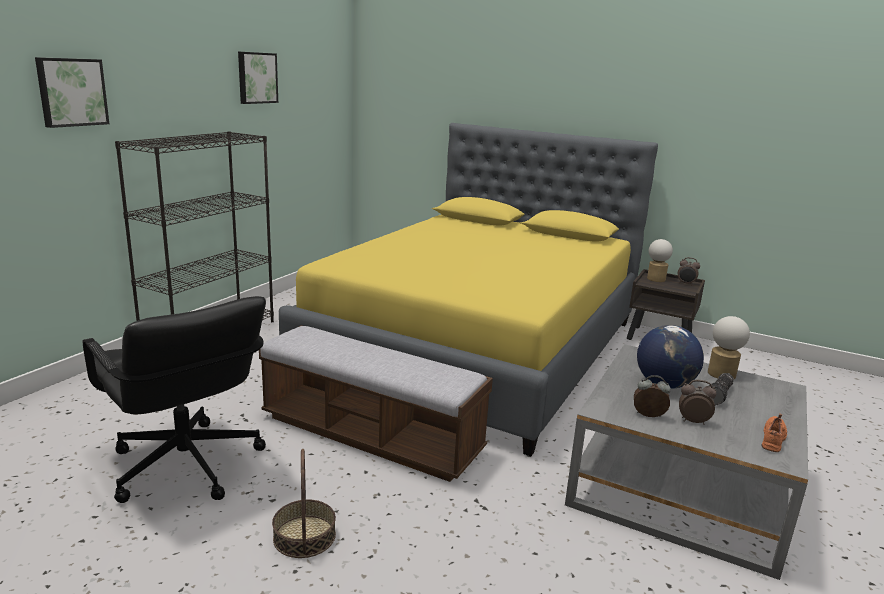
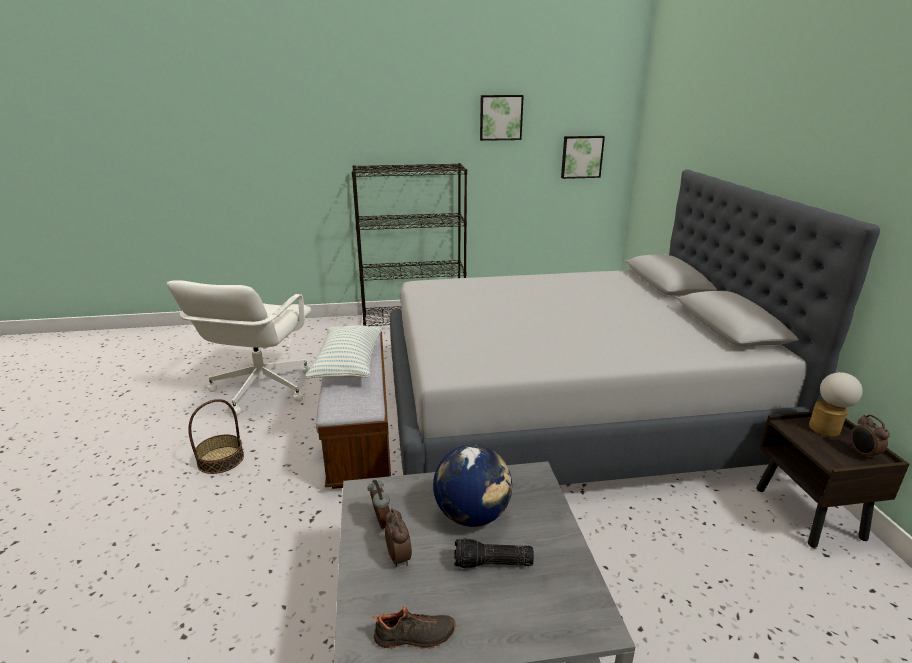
camera: 55 degrees right, 5 degrees up
picture [35,57,109,128] -> picture moved to [561,136,605,179]
black office chair [83,296,266,503] -> white office chair [167,280,311,415]
yellow bed [279,123,658,456] -> grey bed [390,169,880,485]
table lamp [708,316,750,379] -> none
orange shoe [761,414,787,452] -> black shoe [372,606,455,649]
none -> pillow [305,325,383,379]

